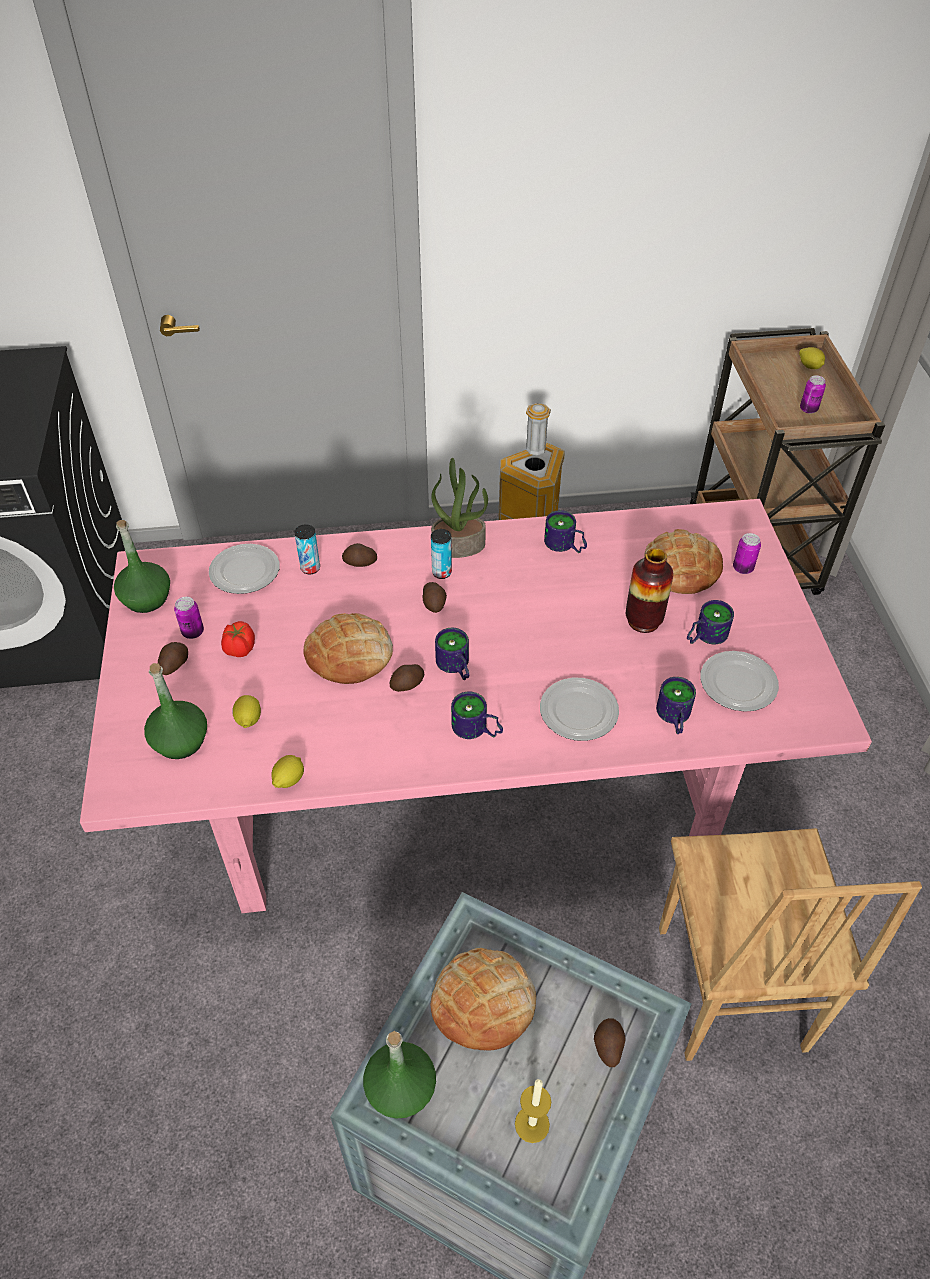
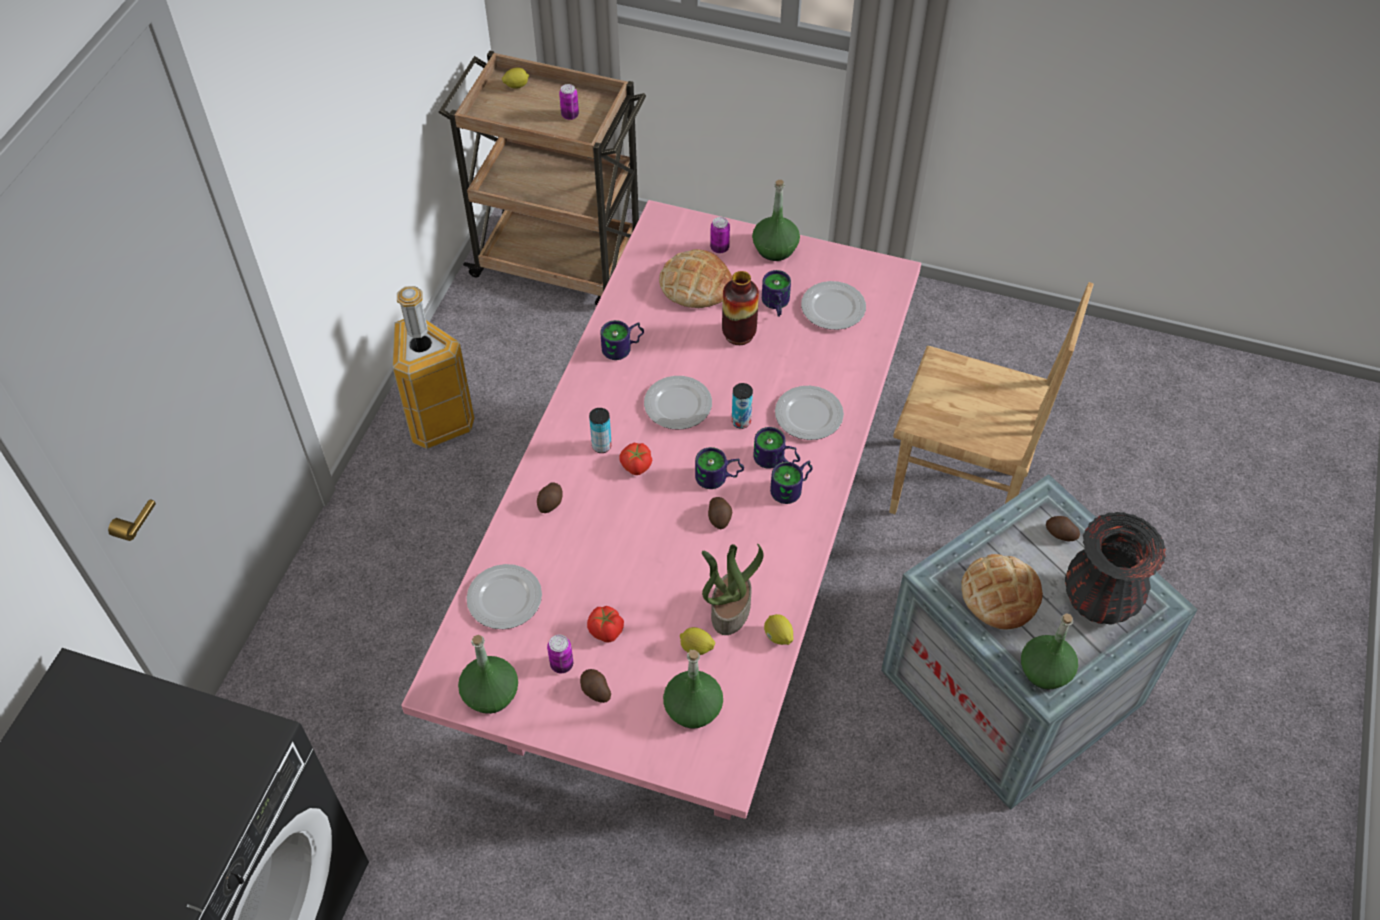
camera: 65 degrees left, 5 degrees up
can [294,524,320,574] -> can moved to [732,383,753,429]
bread [303,613,393,684] -> none
potato [423,582,447,613] -> tomato [619,443,652,475]
potted plant [431,458,488,558] -> potted plant moved to [702,544,764,635]
candle [515,1079,551,1143] -> black vase [1065,512,1166,625]
mug [656,677,696,734] -> mug moved to [753,427,800,469]
none -> plate [644,376,712,429]
none -> green bottle [752,180,800,261]

